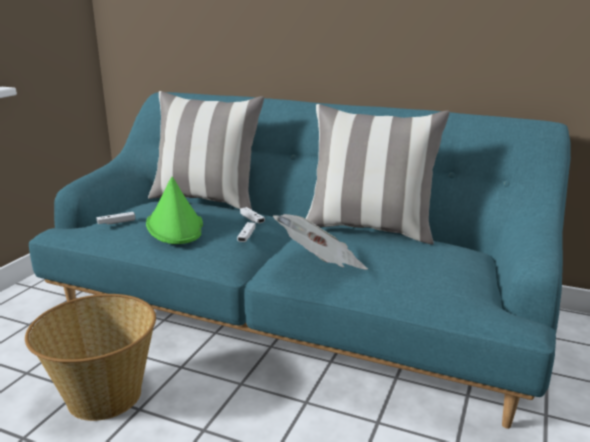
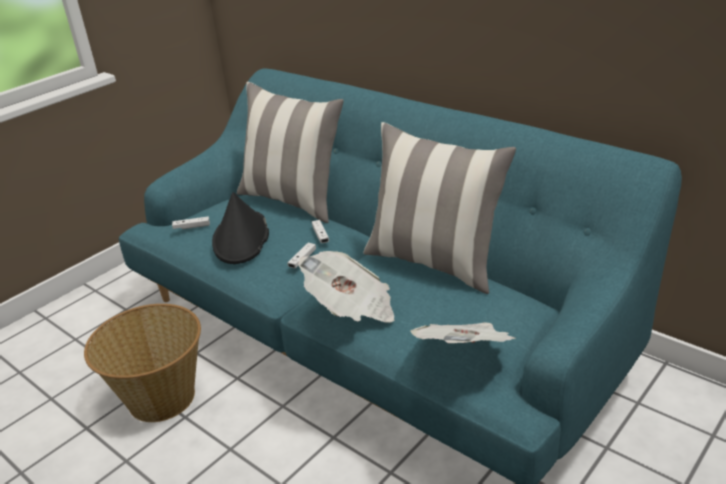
camera: 20 degrees right, 10 degrees up
green hat [146,177,203,244] -> black hat [212,192,269,264]
none -> newspaper [411,322,516,343]

